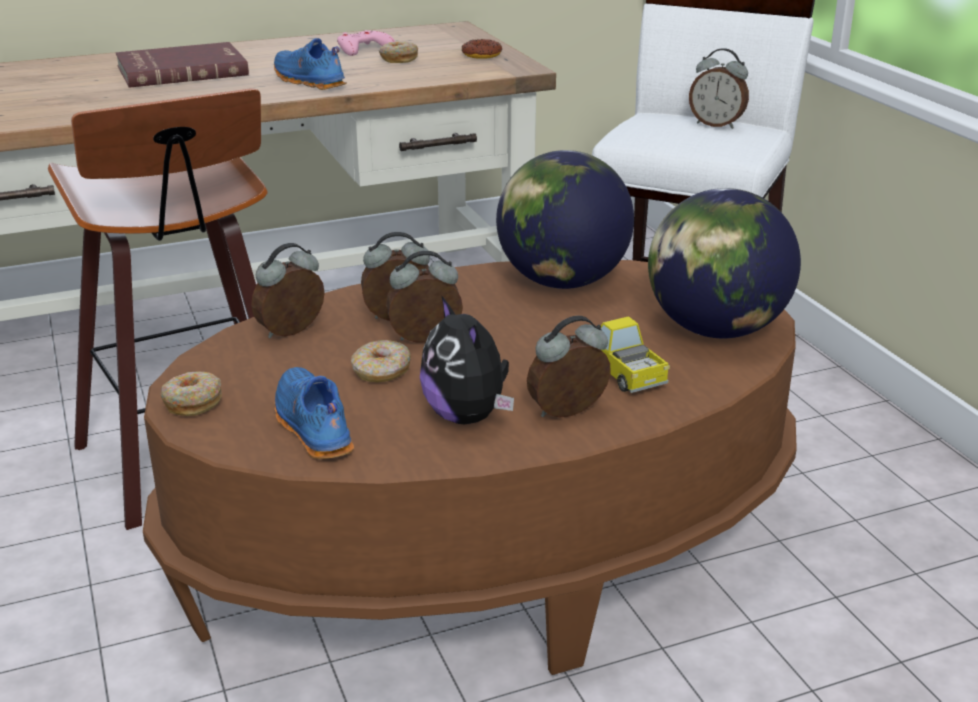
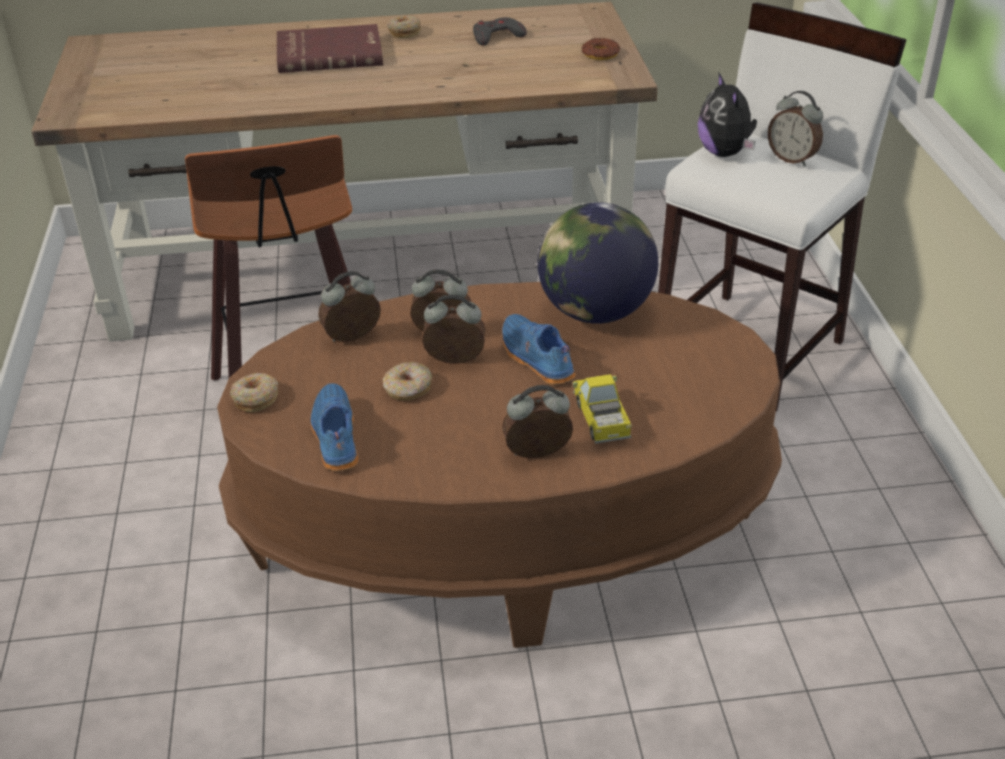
camera: 15 degrees right, 10 degrees up
blue shoe [274,38,347,90] -> blue shoe moved to [502,314,575,385]
pink game controller [337,30,395,56] -> grey game controller [473,17,527,46]
donut [379,42,418,63] -> donut moved to [387,16,421,38]
plush toy [420,297,514,424] -> plush toy moved to [698,72,757,157]
globe [648,188,801,338] -> none

